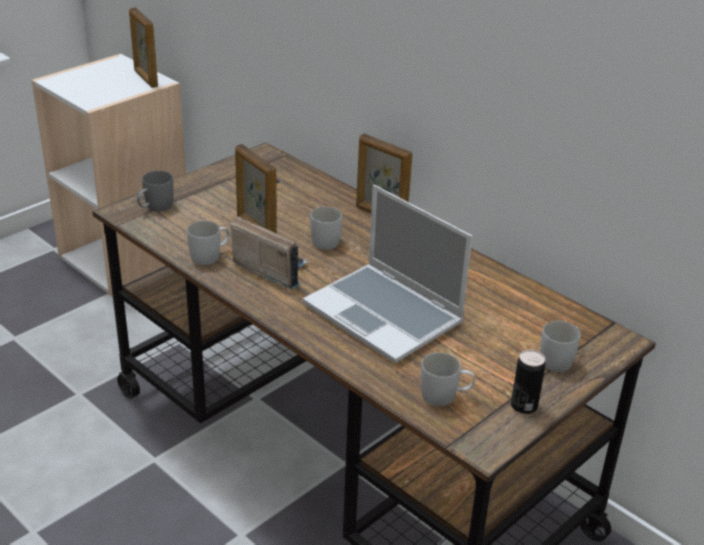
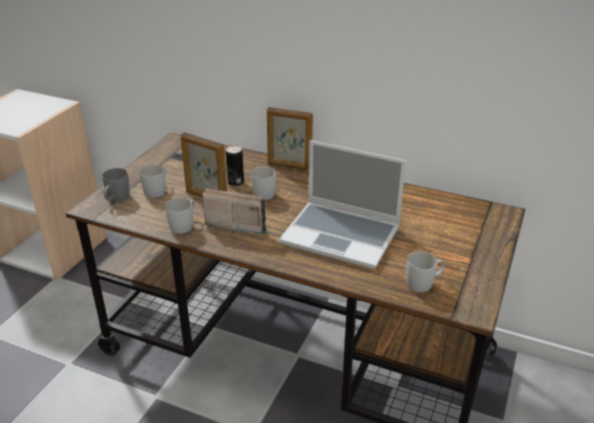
camera: 20 degrees left, 0 degrees up
picture frame [129,7,158,88] -> none
can [511,350,546,414] -> can moved to [226,146,244,186]
white mug [540,321,580,372] -> white mug moved to [139,164,166,198]

